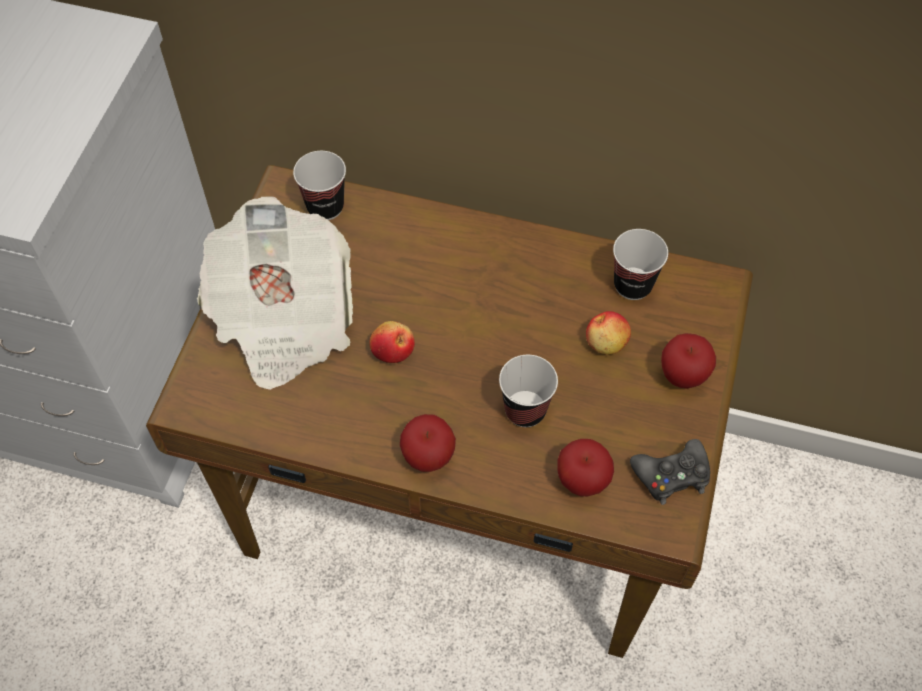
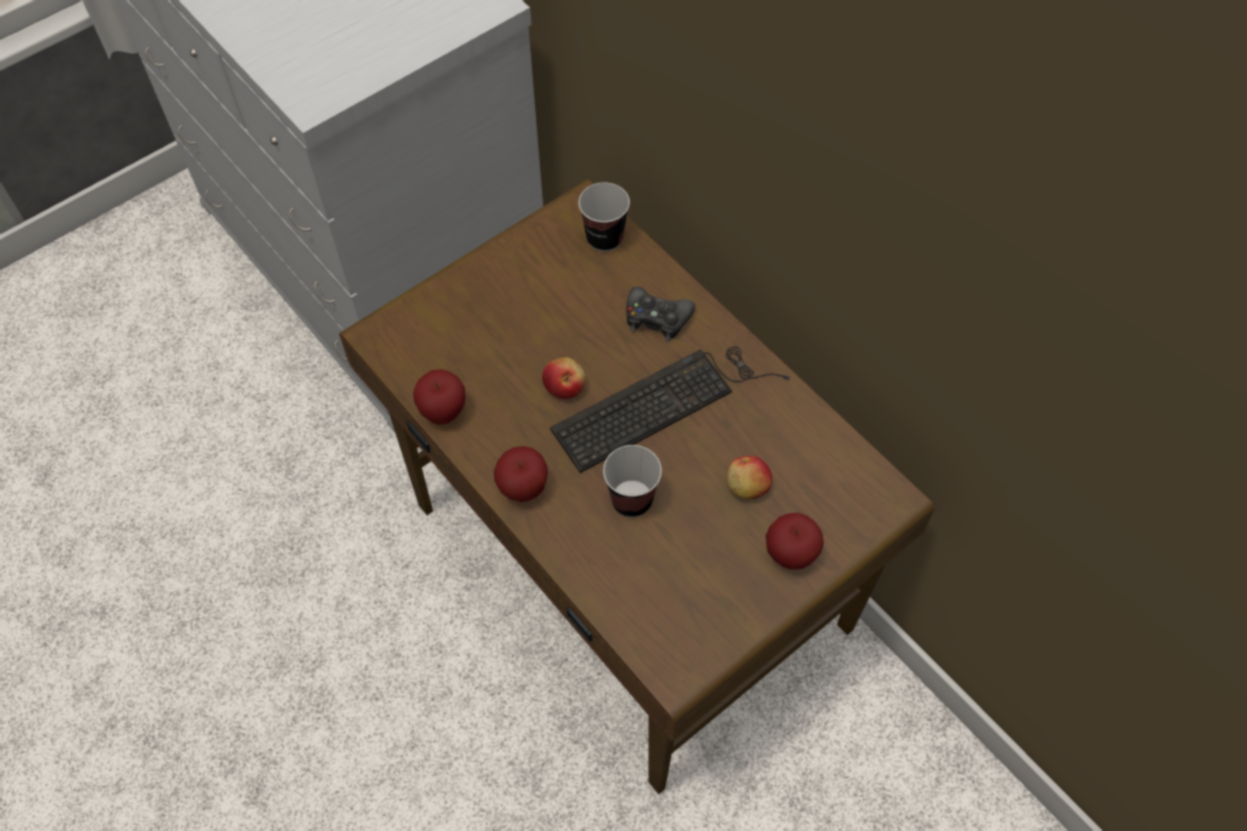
camera: 35 degrees right, 0 degrees up
newspaper [197,196,353,390] -> none
apple [557,439,614,496] -> apple moved to [413,369,466,425]
cup [613,229,668,300] -> none
black game controller [630,439,710,505] -> black game controller moved to [626,286,695,342]
none -> keyboard [550,346,790,473]

